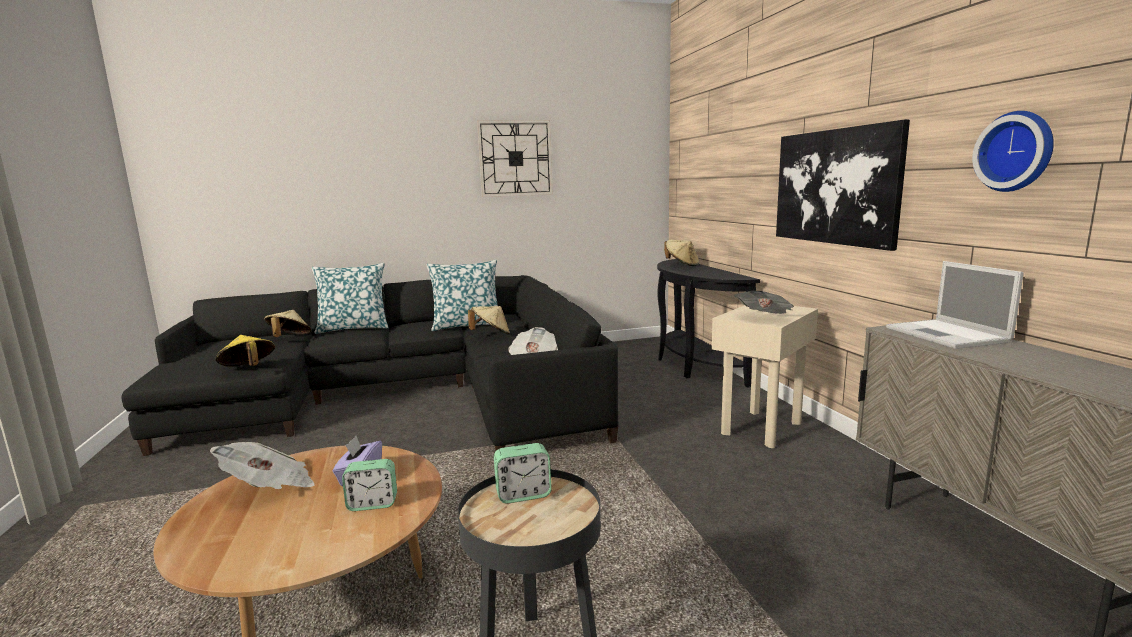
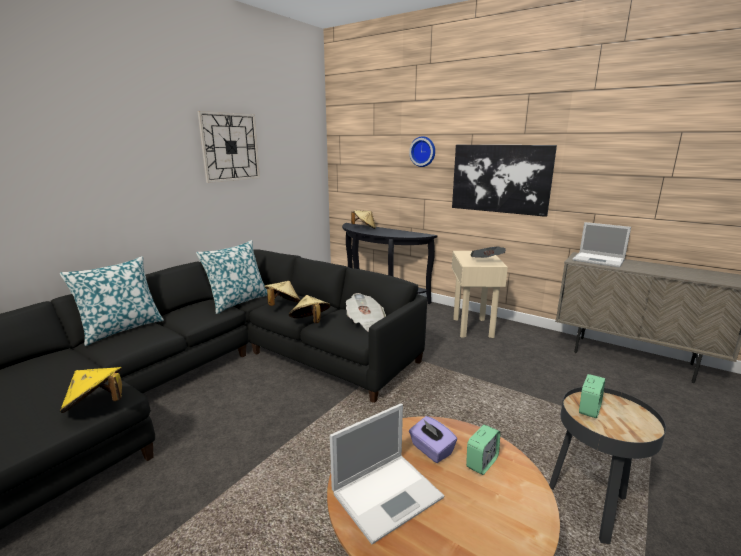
camera: 40 degrees left, 5 degrees up
newspaper [210,442,315,489] -> laptop [330,403,444,544]
beige hat [264,310,312,337] -> beige hat moved to [289,295,330,323]
wall clock [972,111,1054,192] -> wall clock moved to [409,136,435,167]

